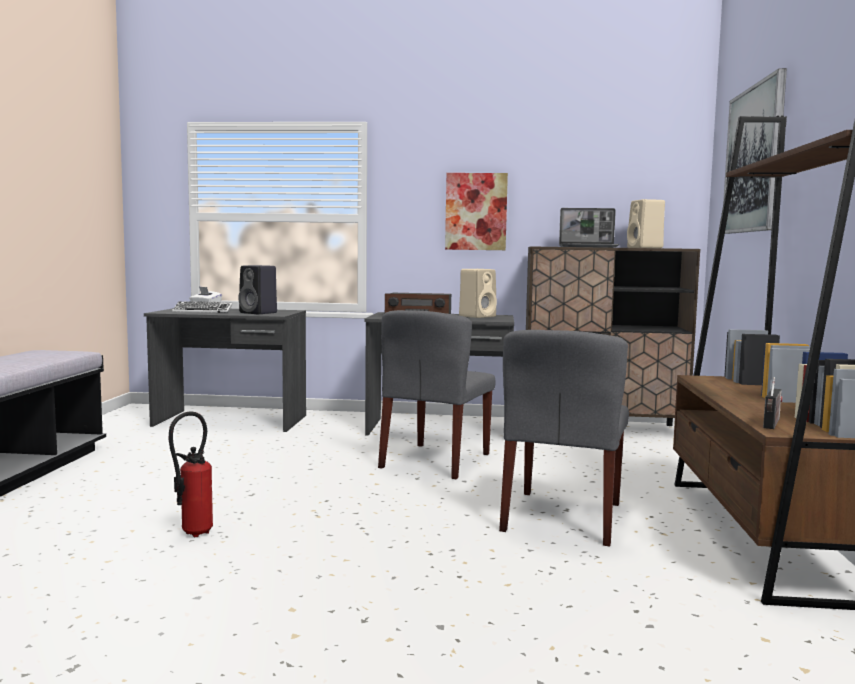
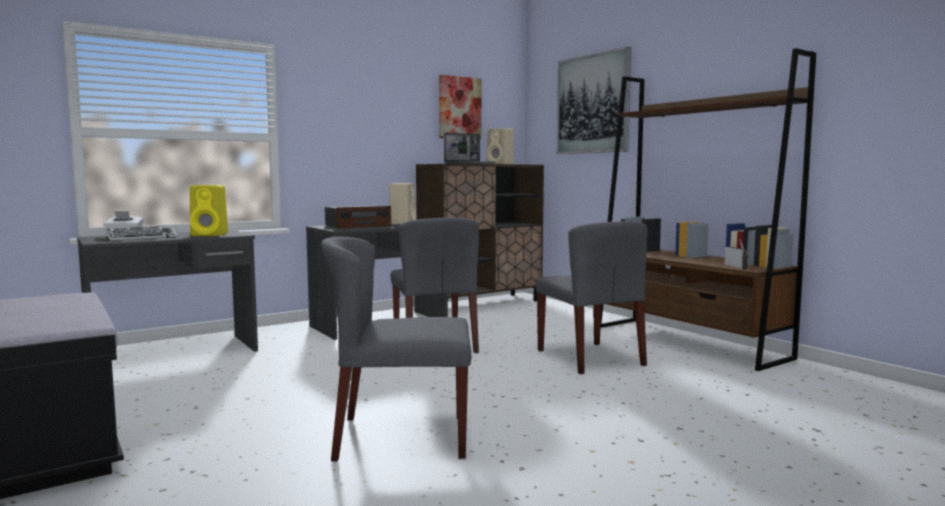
camera: 40 degrees left, 0 degrees up
fire extinguisher [169,411,213,537] -> grey chair [321,237,471,461]
black speaker [238,265,277,314] -> yellow speaker [190,185,228,236]
picture [445,173,508,250] -> picture moved to [439,75,481,139]

